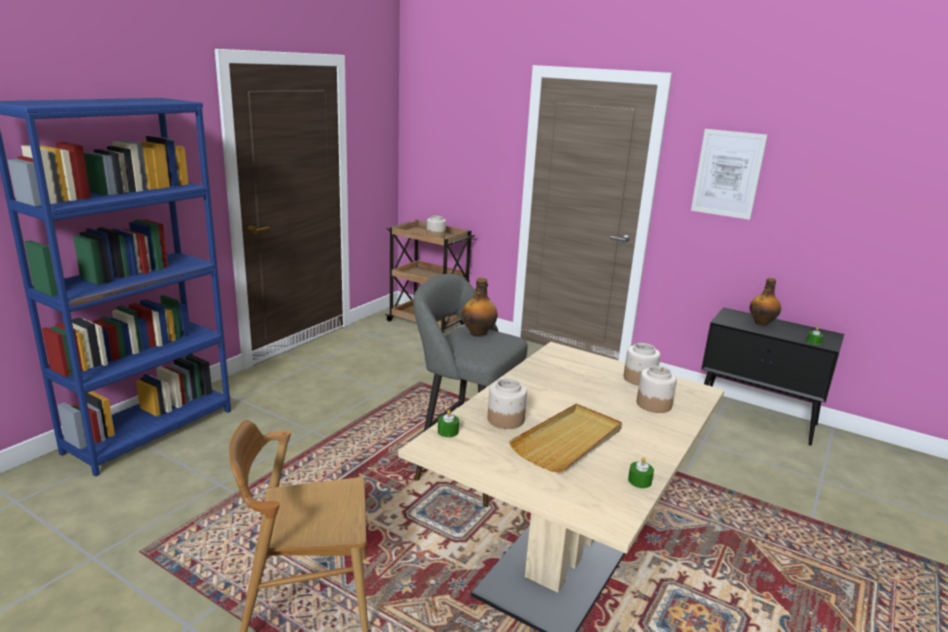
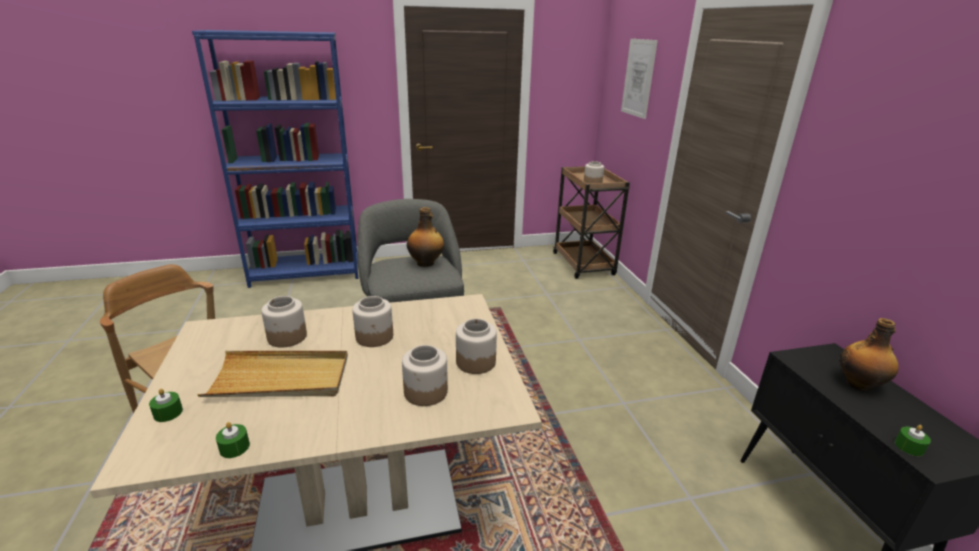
camera: 45 degrees right, 5 degrees up
green candle [438,410,459,437] -> green candle moved to [149,389,183,422]
picture [691,129,768,220] -> picture moved to [621,39,658,119]
none -> jar [352,296,393,347]

